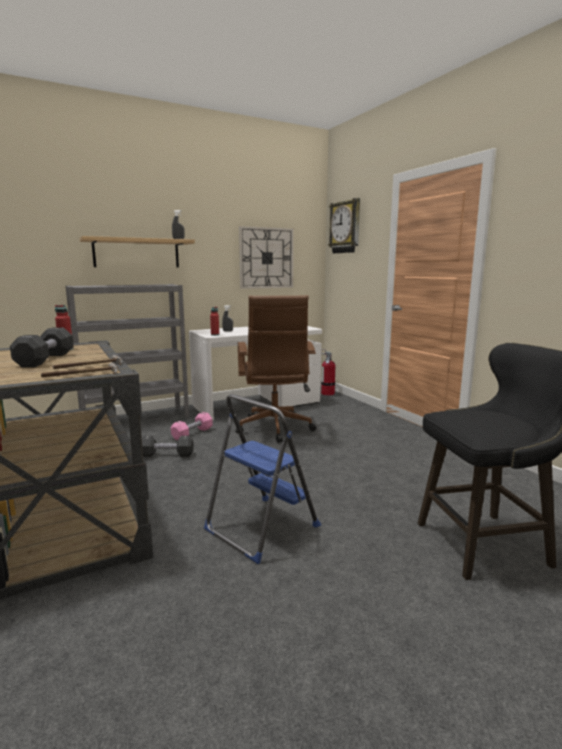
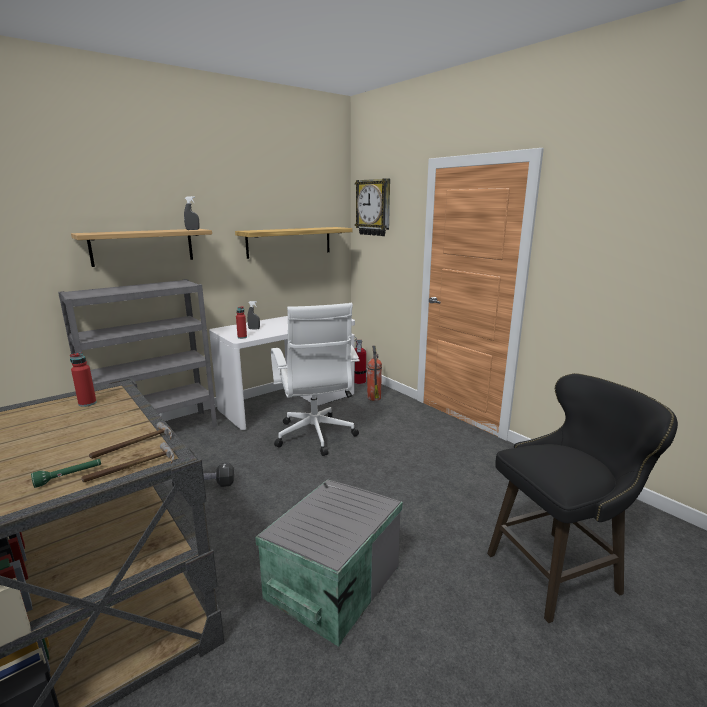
camera: 10 degrees left, 5 degrees up
black dumbbell [10,327,74,368] -> none
pink dumbbell [171,412,213,440] -> none
blue step ladder [204,394,321,564] -> grey storage box [255,479,403,647]
brown office chair [235,295,316,443] -> white office chair [271,303,360,456]
wall clock [239,226,294,289] -> shelf [235,227,352,259]
none -> green flashlight [31,459,101,488]
none -> fire extinguisher [367,346,382,401]

